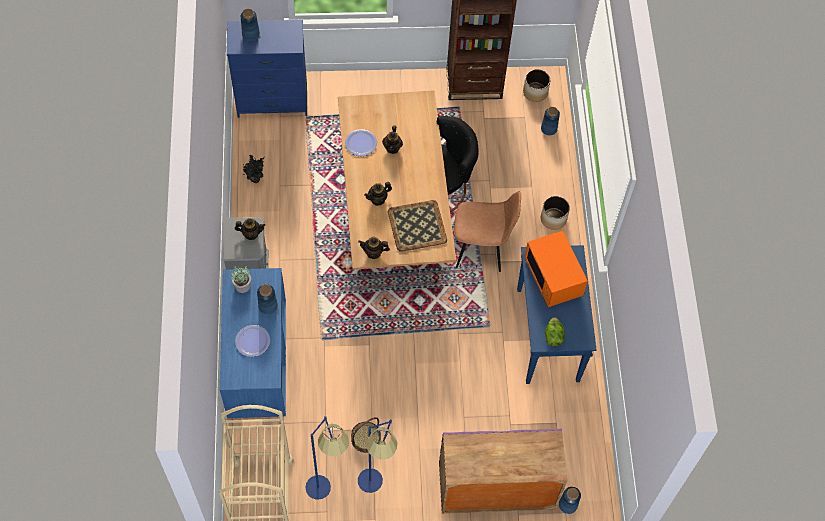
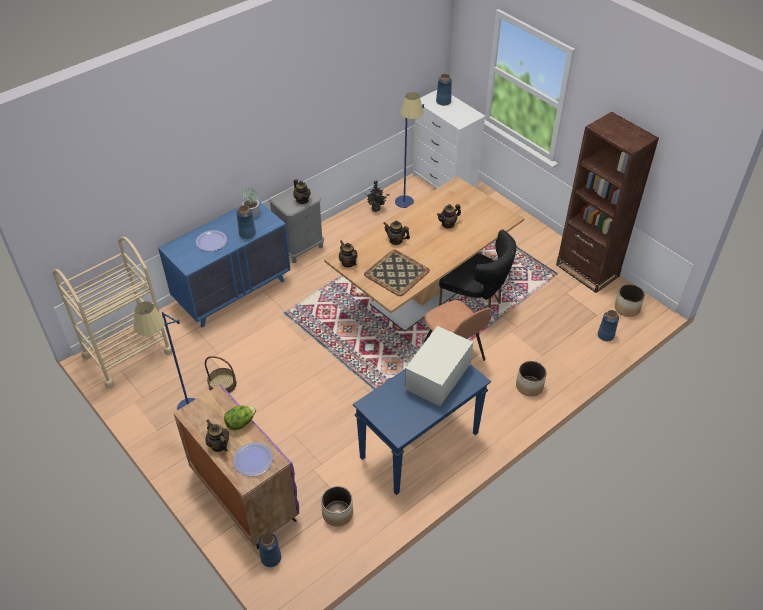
camera: 55 degrees right, 15 degrees down
blue dresser [226,20,307,118] -> white dresser [413,90,486,188]
blue floor lamp [305,416,349,500] -> blue floor lamp moved to [395,92,424,208]
plate [345,129,377,156] -> plate moved to [233,443,273,476]
orange microwave [524,231,588,307] -> white microwave [405,326,473,406]
lettuce [545,317,565,346] -> lettuce moved to [224,405,256,430]
none -> teapot [205,419,229,452]
none -> planter [321,486,353,527]

